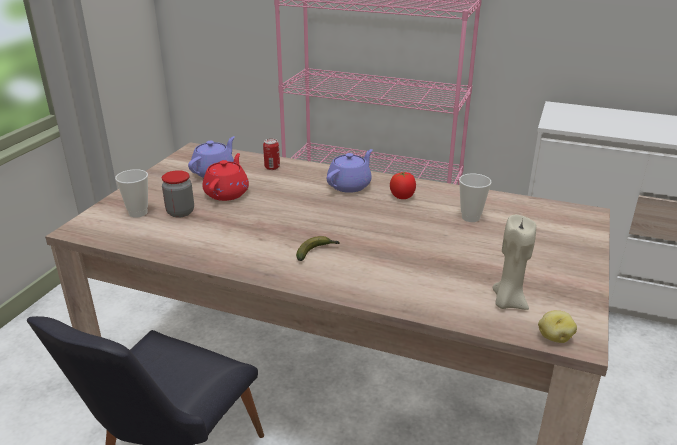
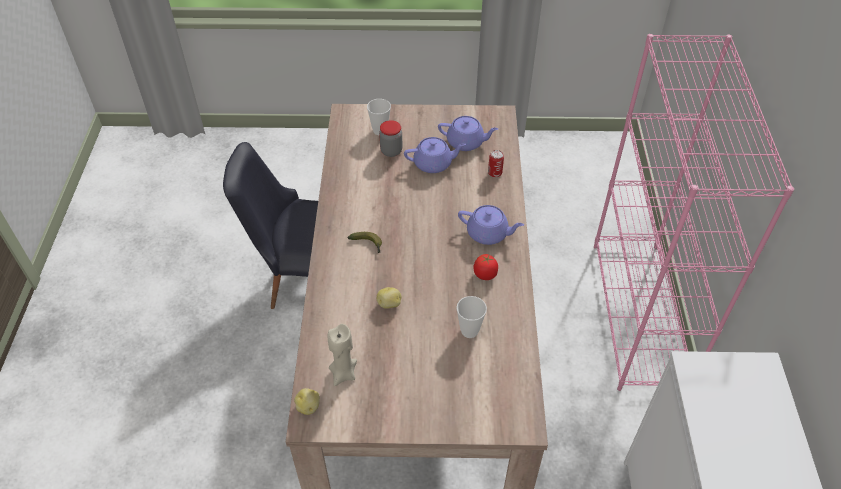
camera: 70 degrees right, 20 degrees up
red teapot [203,153,249,201] -> purple teapot [404,137,466,173]
none -> potato [377,287,401,309]

